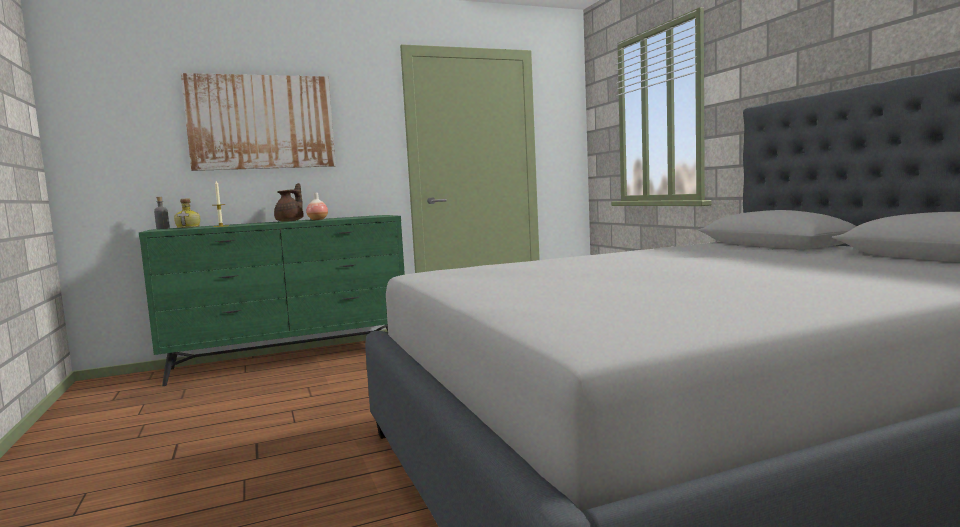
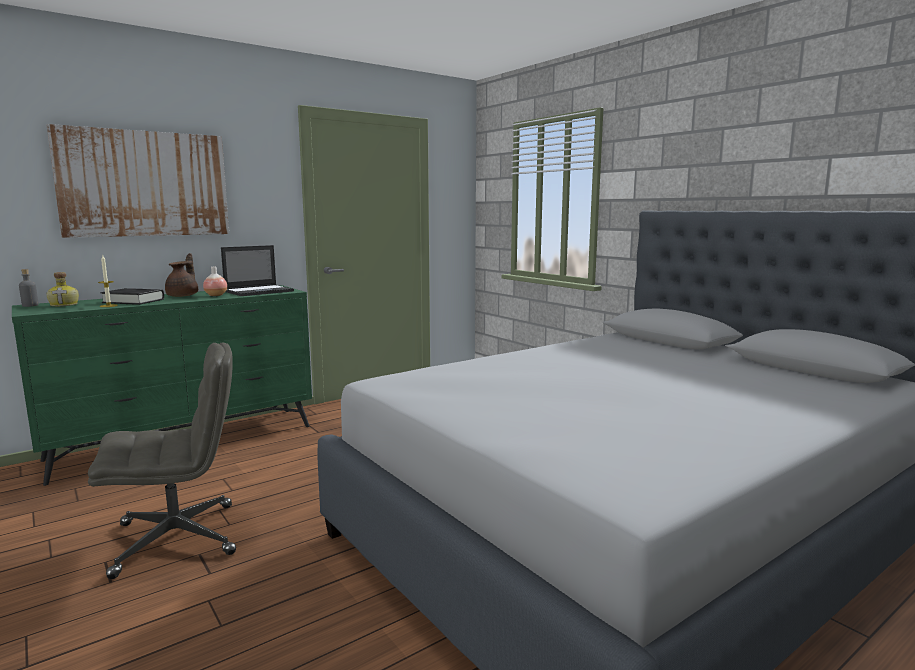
camera: 15 degrees left, 5 degrees up
none -> grey office chair [88,343,236,579]
none -> black book [101,288,164,305]
none -> laptop [221,245,294,296]

